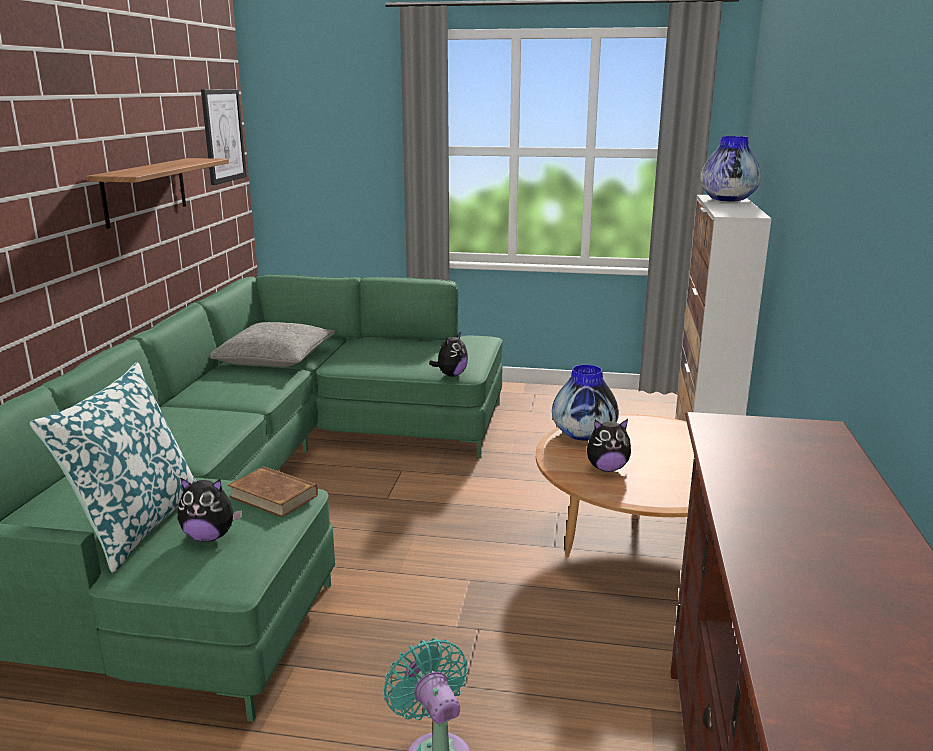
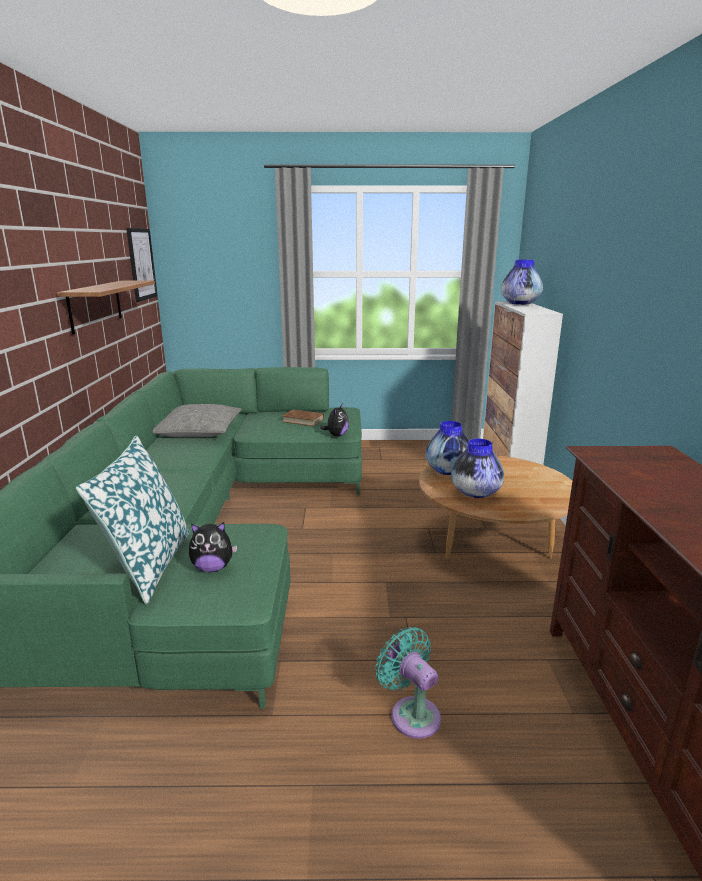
camera: 10 degrees left, 0 degrees up
brown book [228,466,318,517] -> brown book moved to [282,410,324,426]
plush toy [587,419,631,472] -> vase [451,439,504,498]

